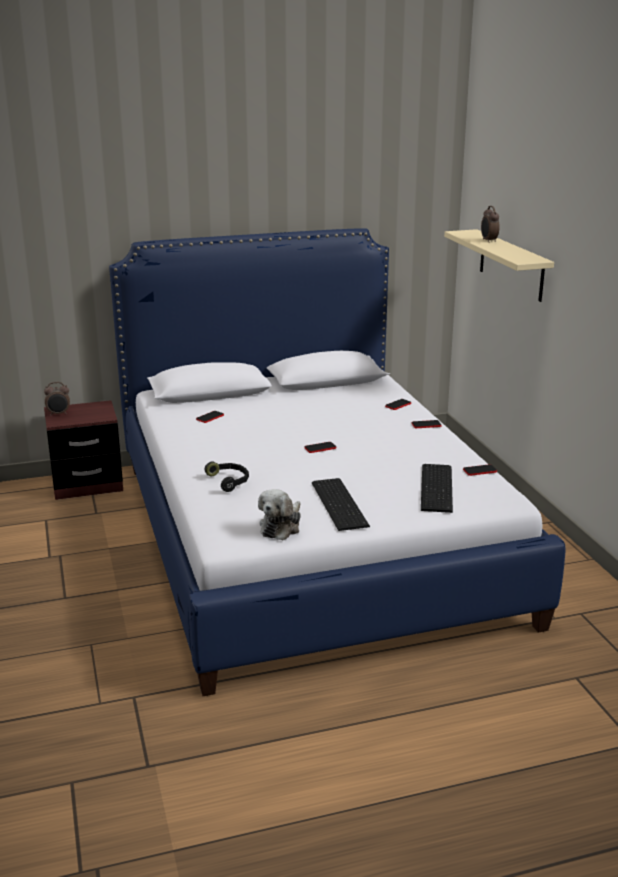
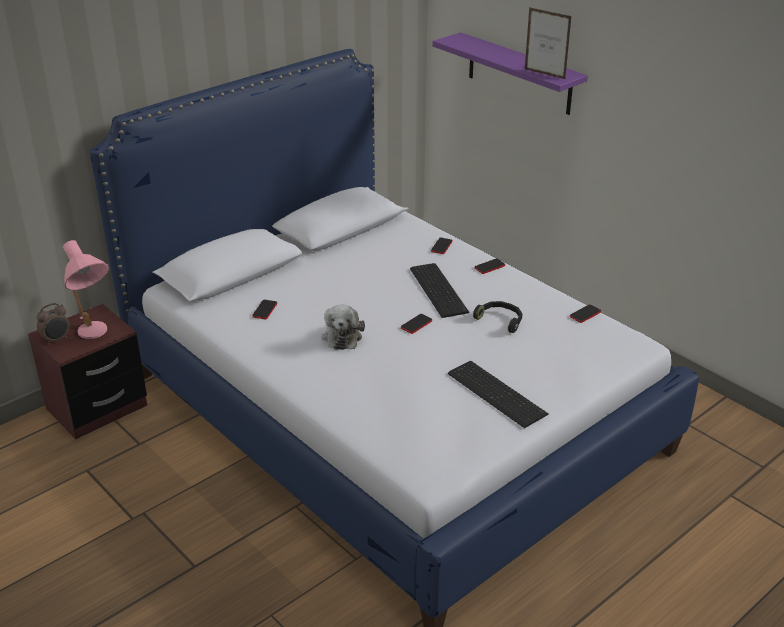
camera: 25 degrees left, 10 degrees up
black headphones [205,462,249,492] -> black headphones moved to [473,301,523,333]
plush toy [258,489,301,540] -> plush toy moved to [322,304,365,350]
keyboard [421,464,453,513] -> keyboard moved to [410,263,470,318]
beige shelf [444,229,554,302] -> purple shelf [432,32,588,115]
alarm clock [481,206,499,243] -> none
none -> pink table lamp [63,240,109,339]
none -> picture frame [525,7,572,79]

